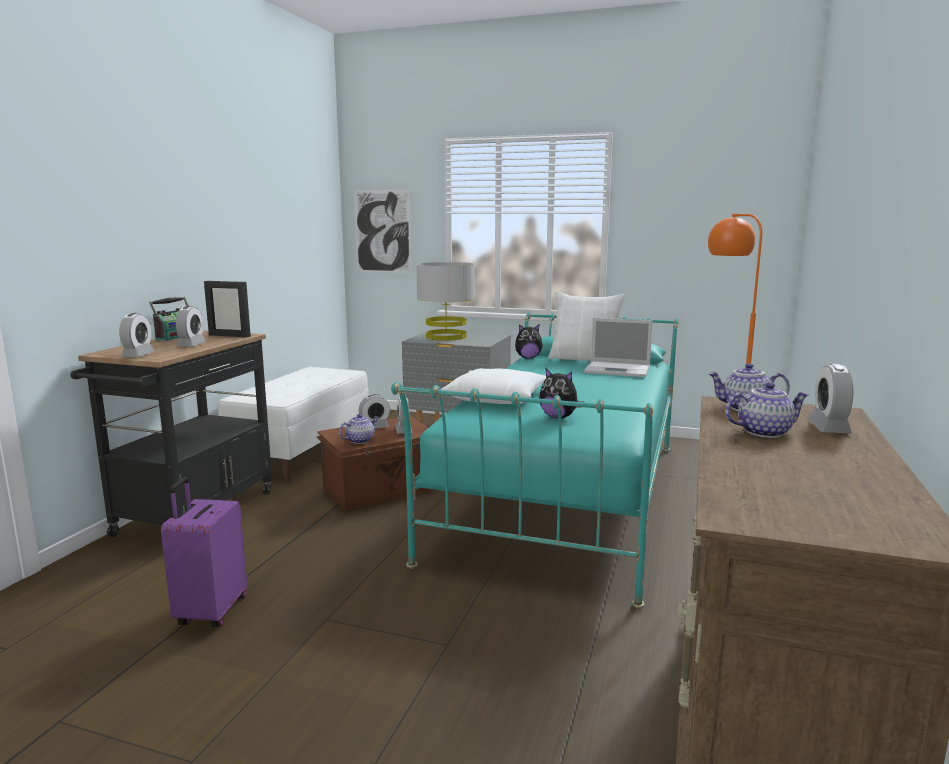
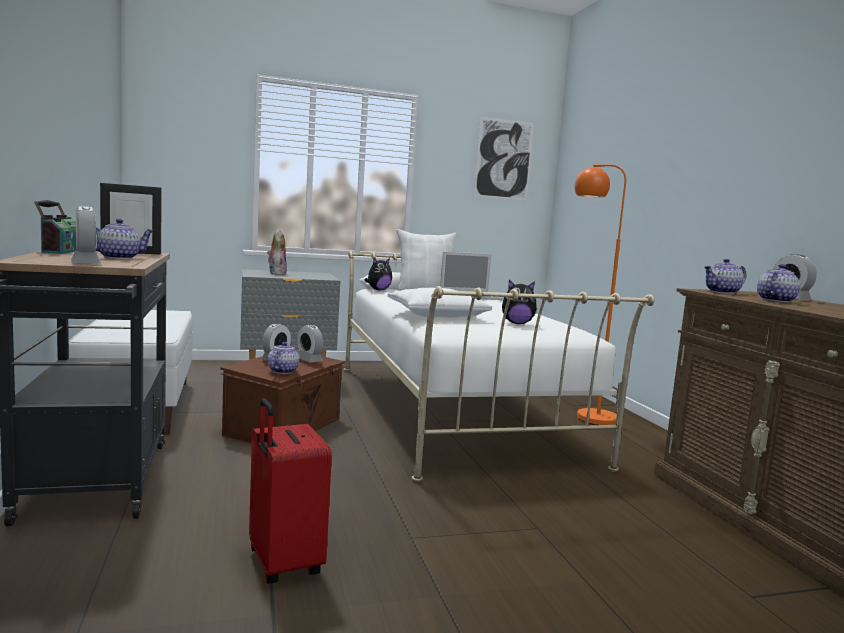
camera: 35 degrees left, 5 degrees down
purple suitcase [161,477,247,627] -> red suitcase [249,398,332,584]
alarm clock [176,306,207,347] -> teapot [96,219,154,259]
picture [354,190,411,273] -> picture moved to [474,117,534,200]
turquoise bed [391,312,679,609] -> white bed [344,251,655,482]
grey table lamp [416,262,475,341] -> plush toy [267,229,287,275]

